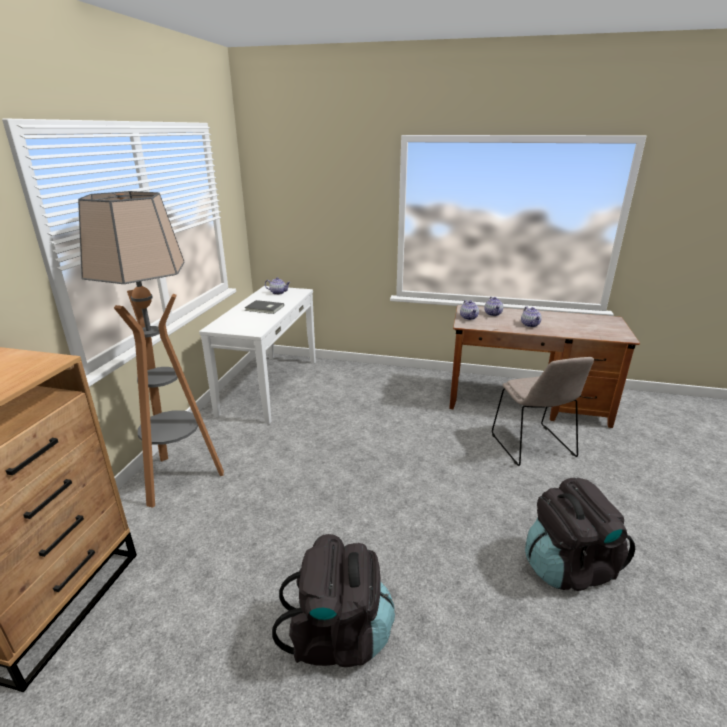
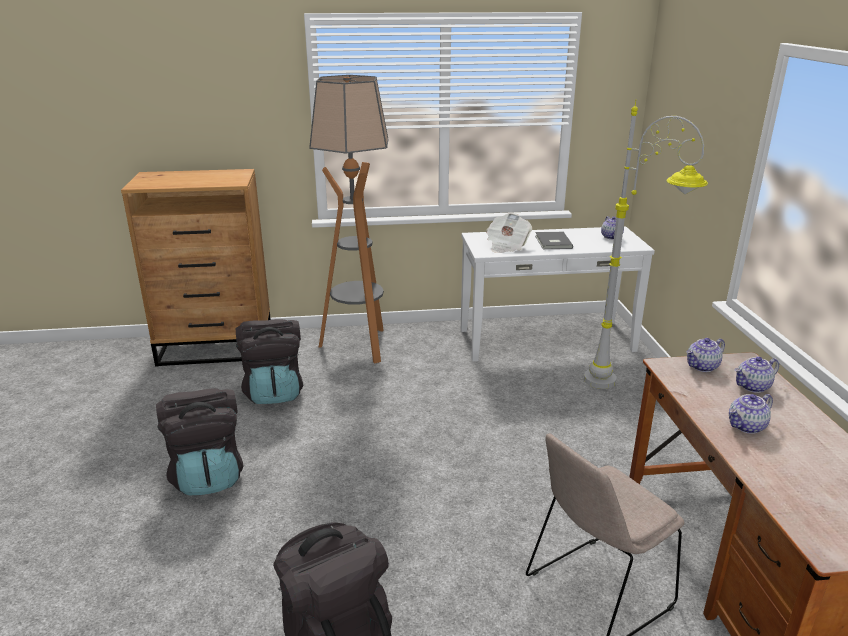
camera: 70 degrees right, 0 degrees up
none -> black backpack [236,319,303,404]
none -> newspaper [486,213,532,253]
none -> grey floor lamp [584,100,708,389]

